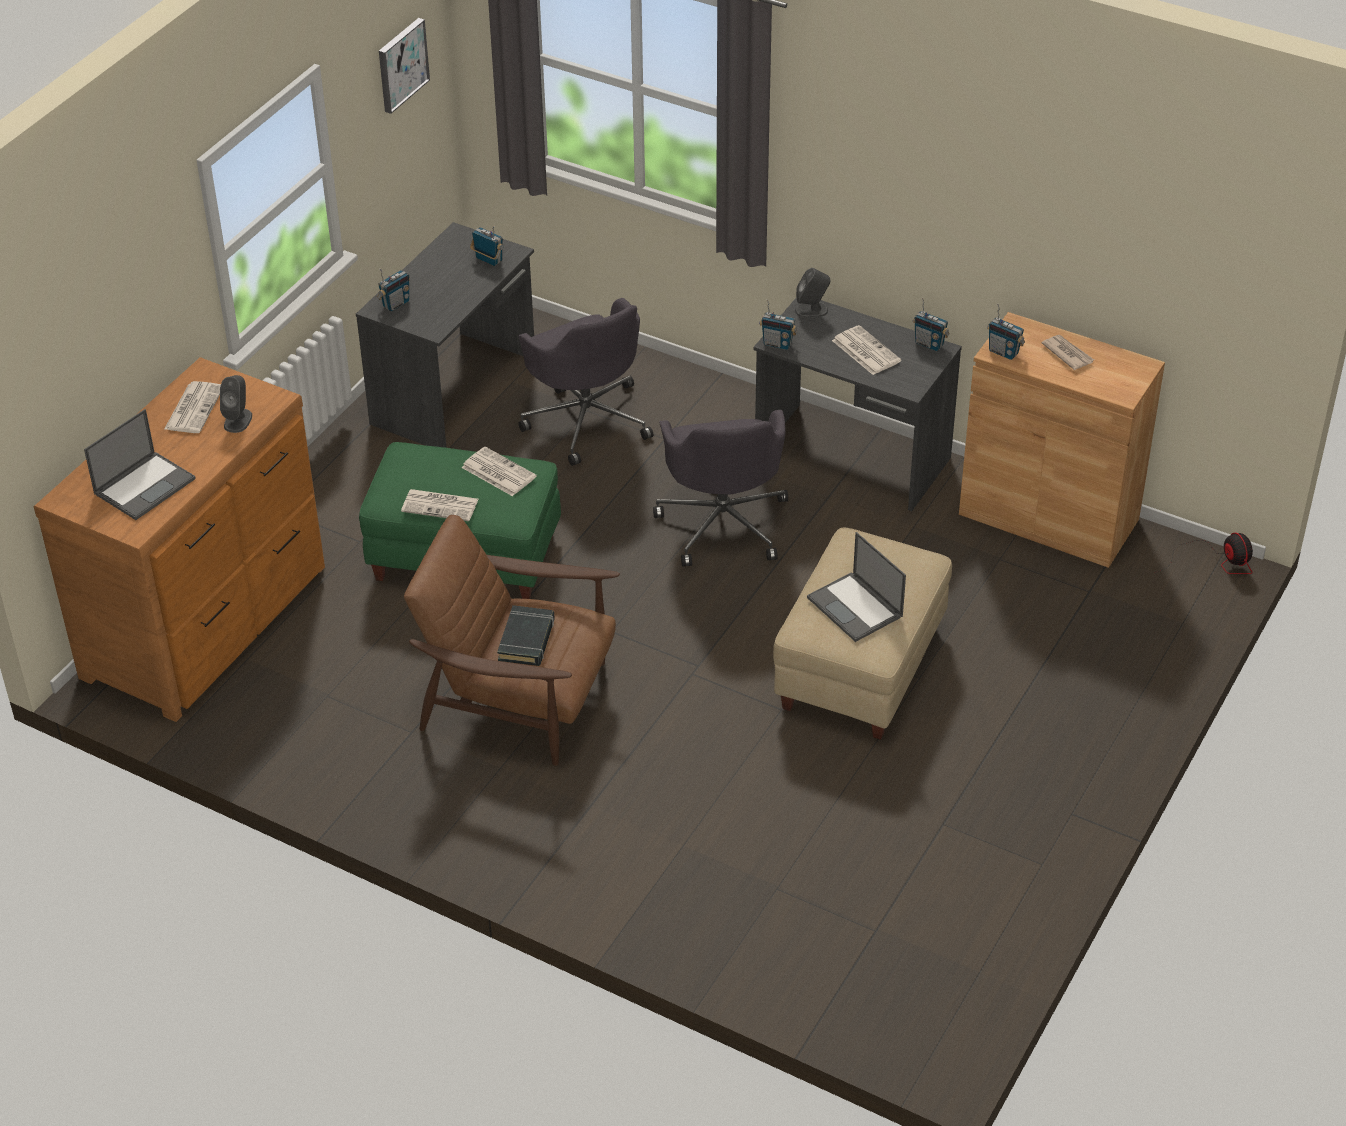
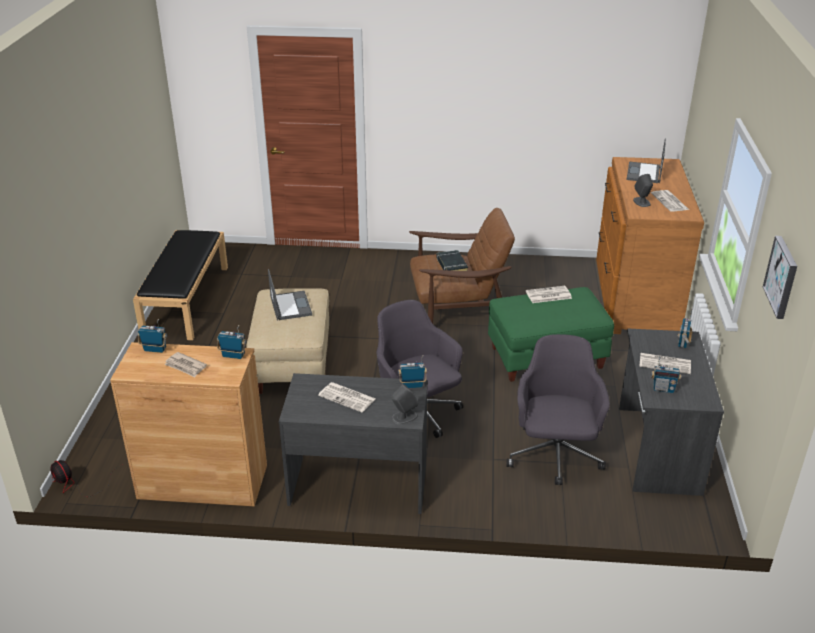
camera: 155 degrees right, 10 degrees down
newspaper [461,447,537,496] -> newspaper moved to [639,353,691,374]
grey office chair [519,298,653,466] -> grey office chair turned 60 degrees clockwise [506,334,610,485]
laptop [807,532,906,642] -> laptop turned 45 degrees clockwise [268,269,312,321]
radio [913,298,950,351] -> radio moved to [138,319,167,353]
none -> black bench [133,230,228,340]

